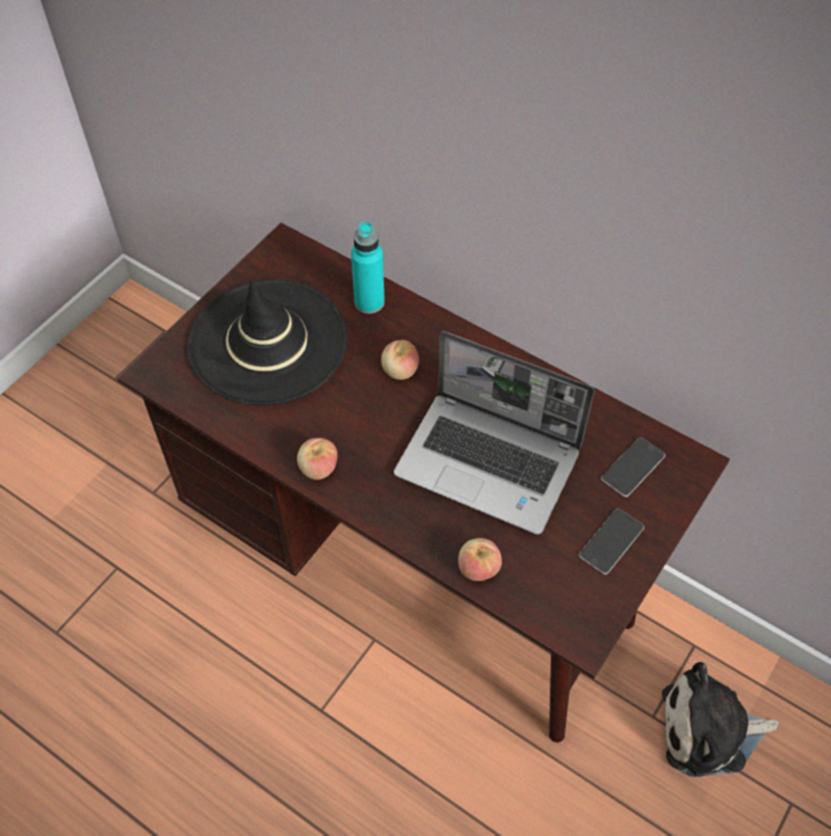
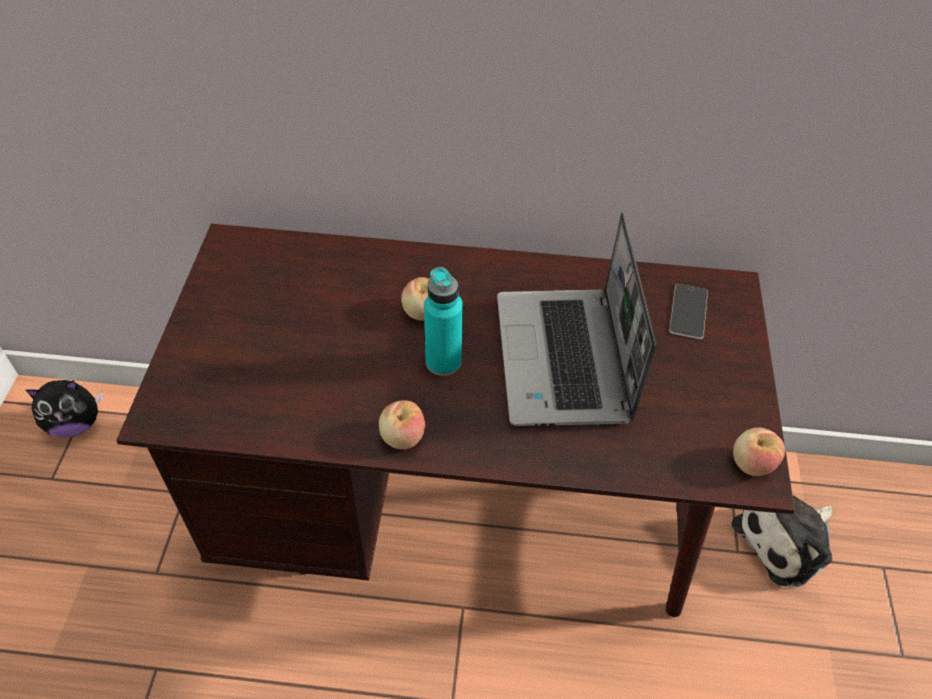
camera: 30 degrees left, 5 degrees down
black hat [187,279,348,406] -> none
turquoise bottle [351,221,385,314] -> turquoise bottle moved to [424,267,463,376]
laptop [394,331,595,535] -> laptop turned 90 degrees clockwise [497,212,656,426]
apple [458,538,502,581] -> apple moved to [733,427,785,476]
phone [579,508,644,575] -> none
none -> plush toy [26,380,103,438]

